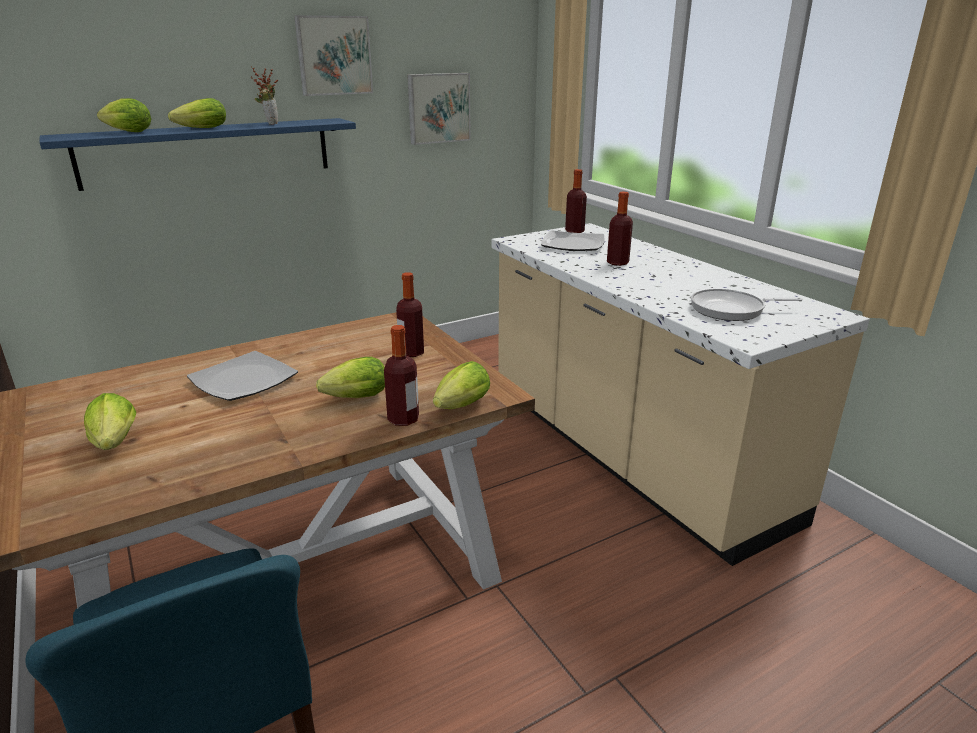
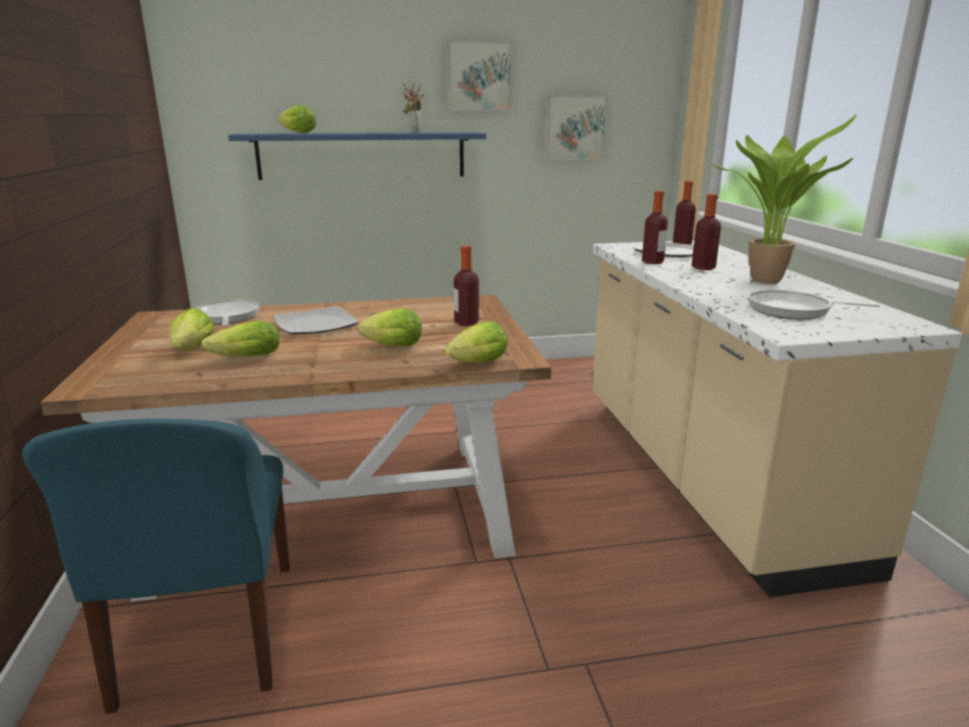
camera: 20 degrees right, 5 degrees down
lettuce [168,98,226,128] -> lettuce moved to [201,321,279,356]
bottle [384,325,419,426] -> bottle moved to [642,191,668,264]
none -> frying pan [195,300,259,326]
none -> potted plant [706,115,856,284]

